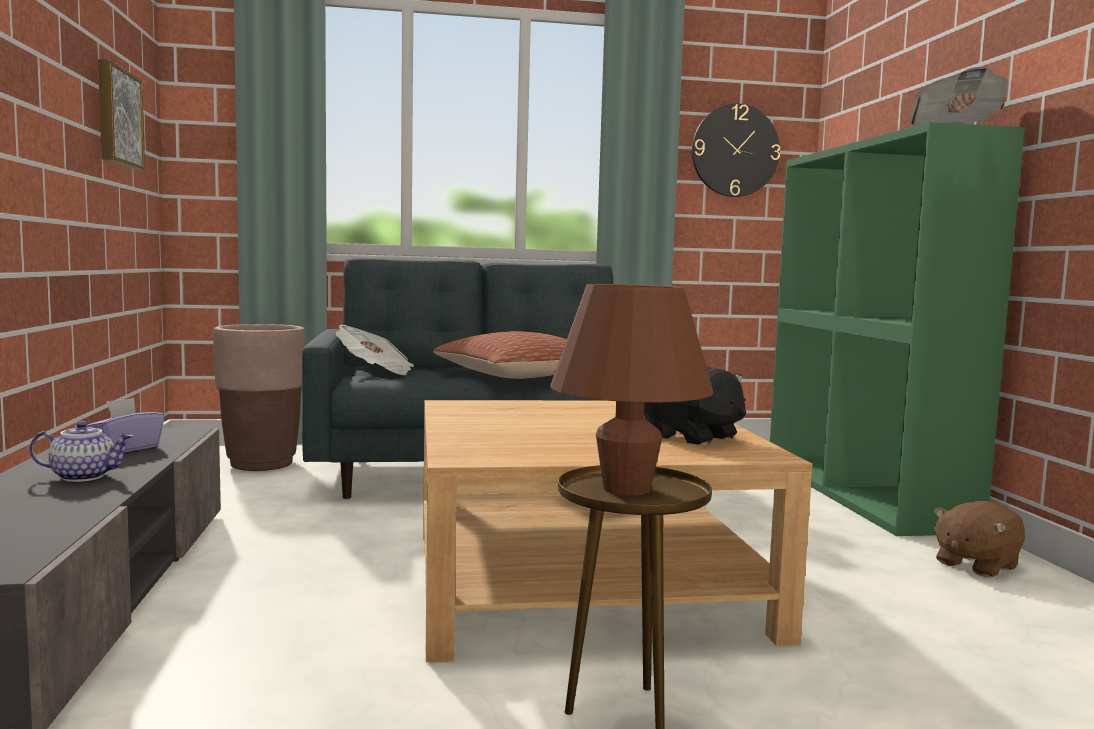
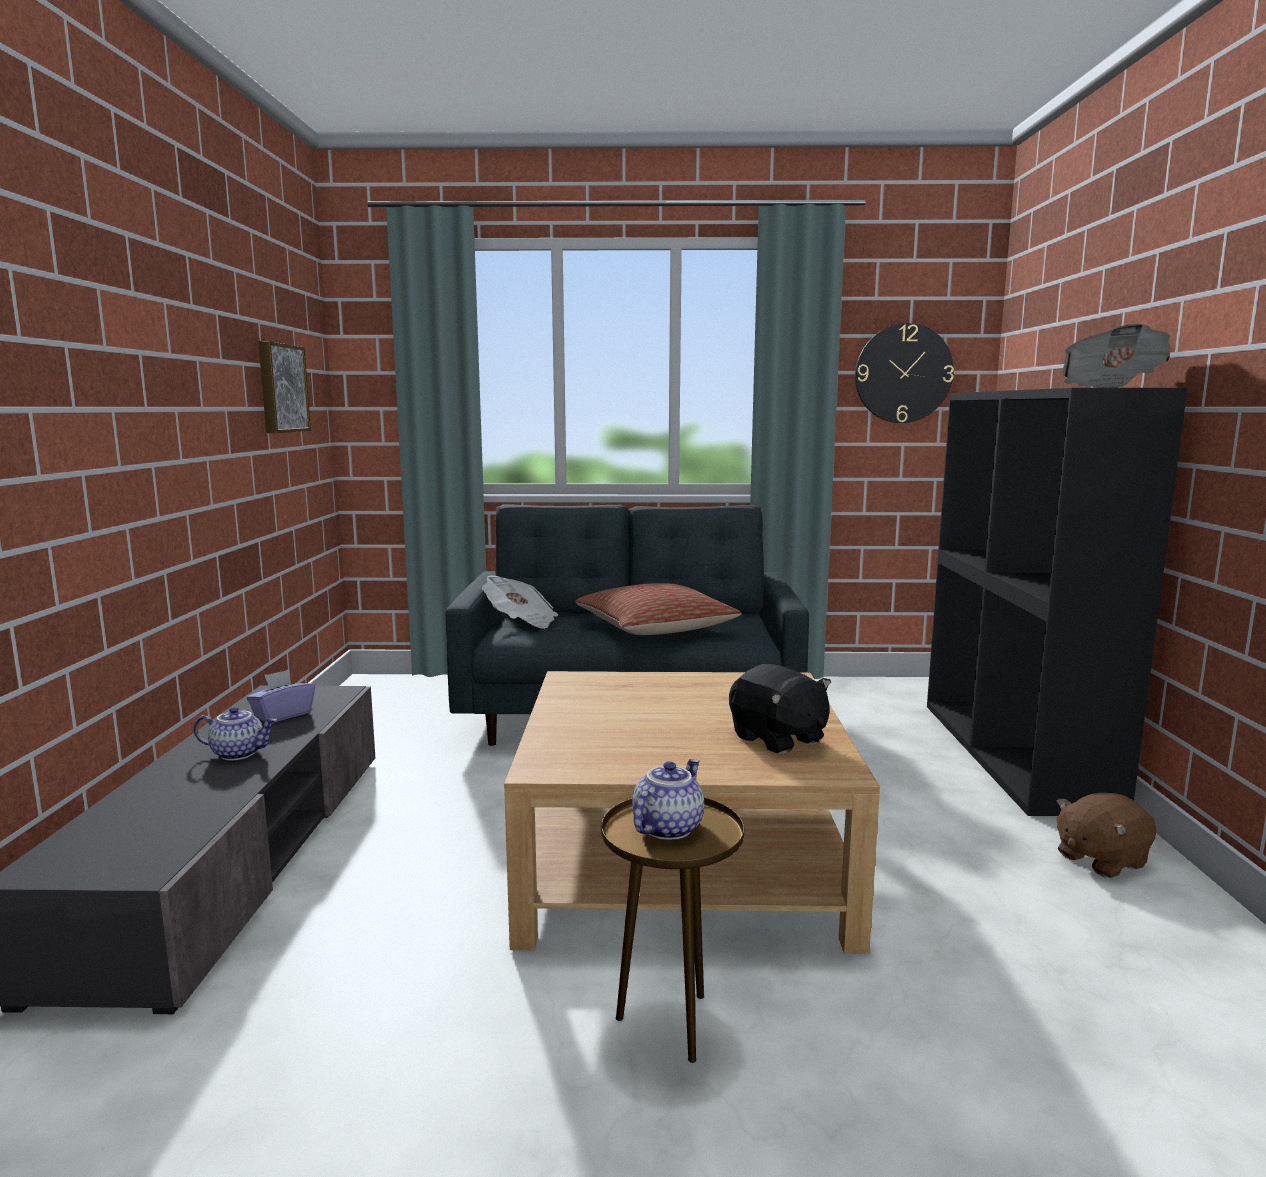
camera: 10 degrees right, 5 degrees up
brown planter [213,324,305,471] -> none
brown table lamp [550,284,713,496] -> teapot [632,759,704,840]
green bookcase [770,122,1025,536] -> black bookcase [927,388,1187,816]

